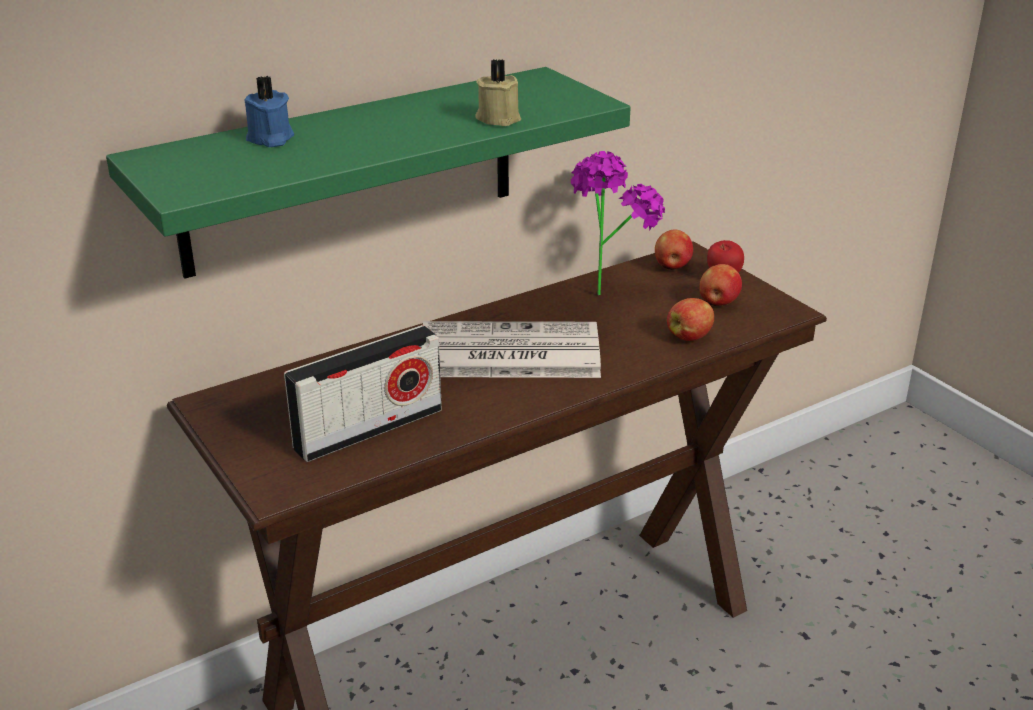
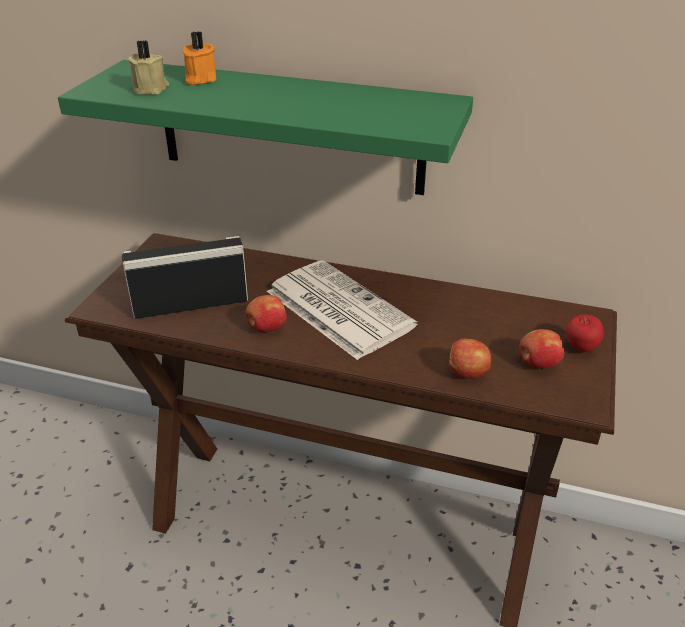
camera: 50 degrees right, 5 degrees up
blue candle [244,76,294,147] -> orange candle [183,31,216,85]
radio [284,325,442,462] -> radio turned 150 degrees clockwise [122,236,248,319]
beige candle [475,59,521,126] -> beige candle moved to [128,40,169,95]
potted plant [571,151,665,295] -> none
apple [655,229,693,270] -> apple moved to [246,295,287,332]

